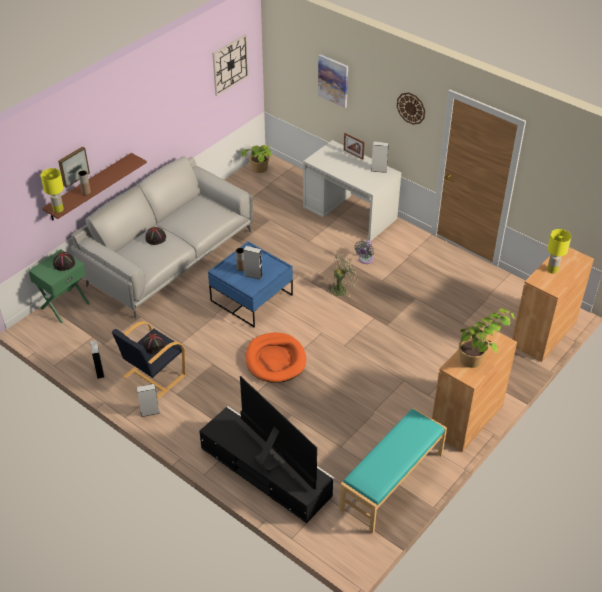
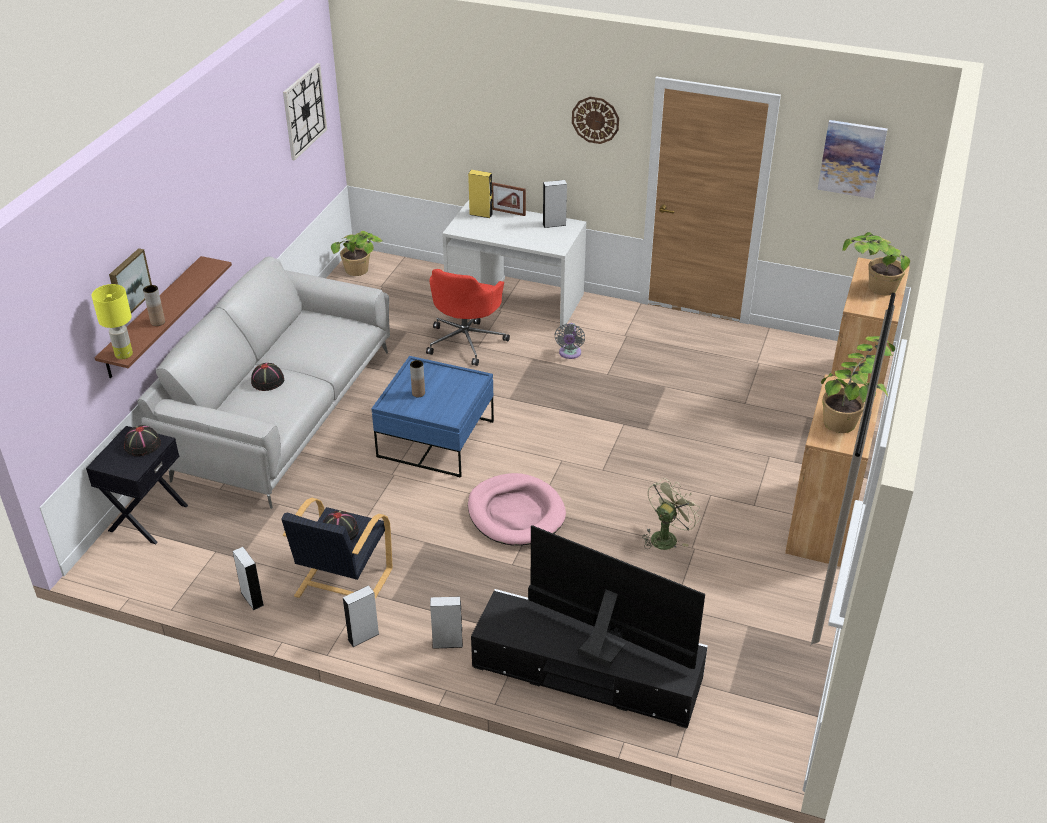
camera: 20 degrees left, 5 degrees down
green side table [28,249,90,324] -> black side table [86,426,188,544]
grey speaker [243,246,262,279] -> grey speaker moved to [430,597,463,649]
orange dog bed [245,333,306,383] -> pink dog bed [468,473,566,546]
picture [318,54,348,108] -> picture moved to [817,120,888,199]
green fan [326,254,358,297] -> green fan moved to [642,478,701,550]
turquoise bench [339,408,447,533] -> none
yellow table lamp [547,229,571,274] -> potted plant [842,232,910,295]
none -> red office chair [426,269,510,366]
none -> yellow speaker [468,170,493,218]

